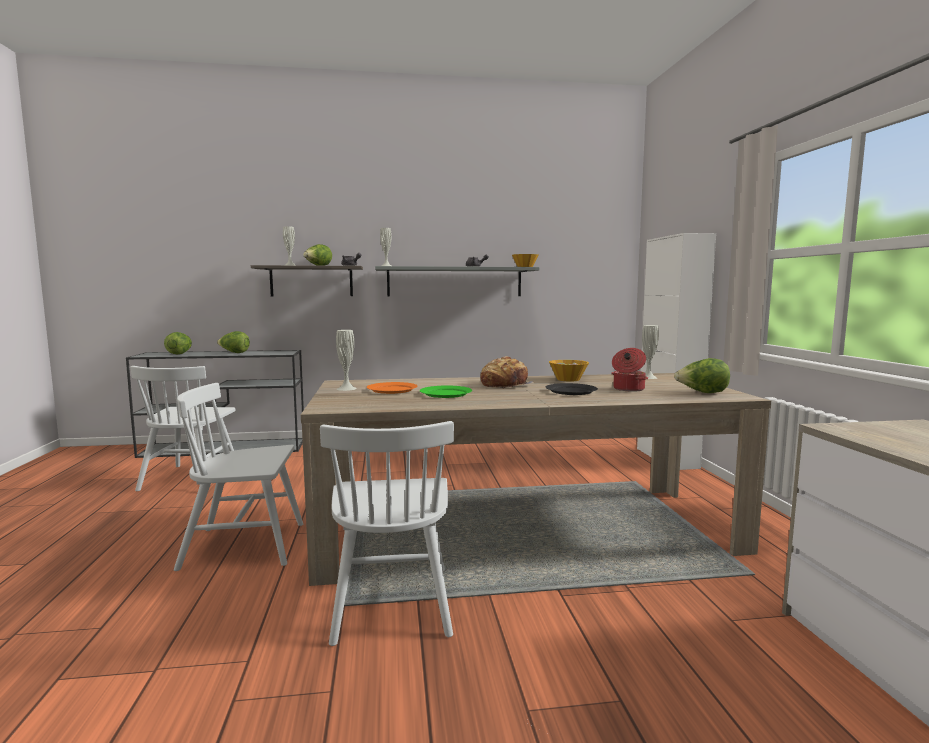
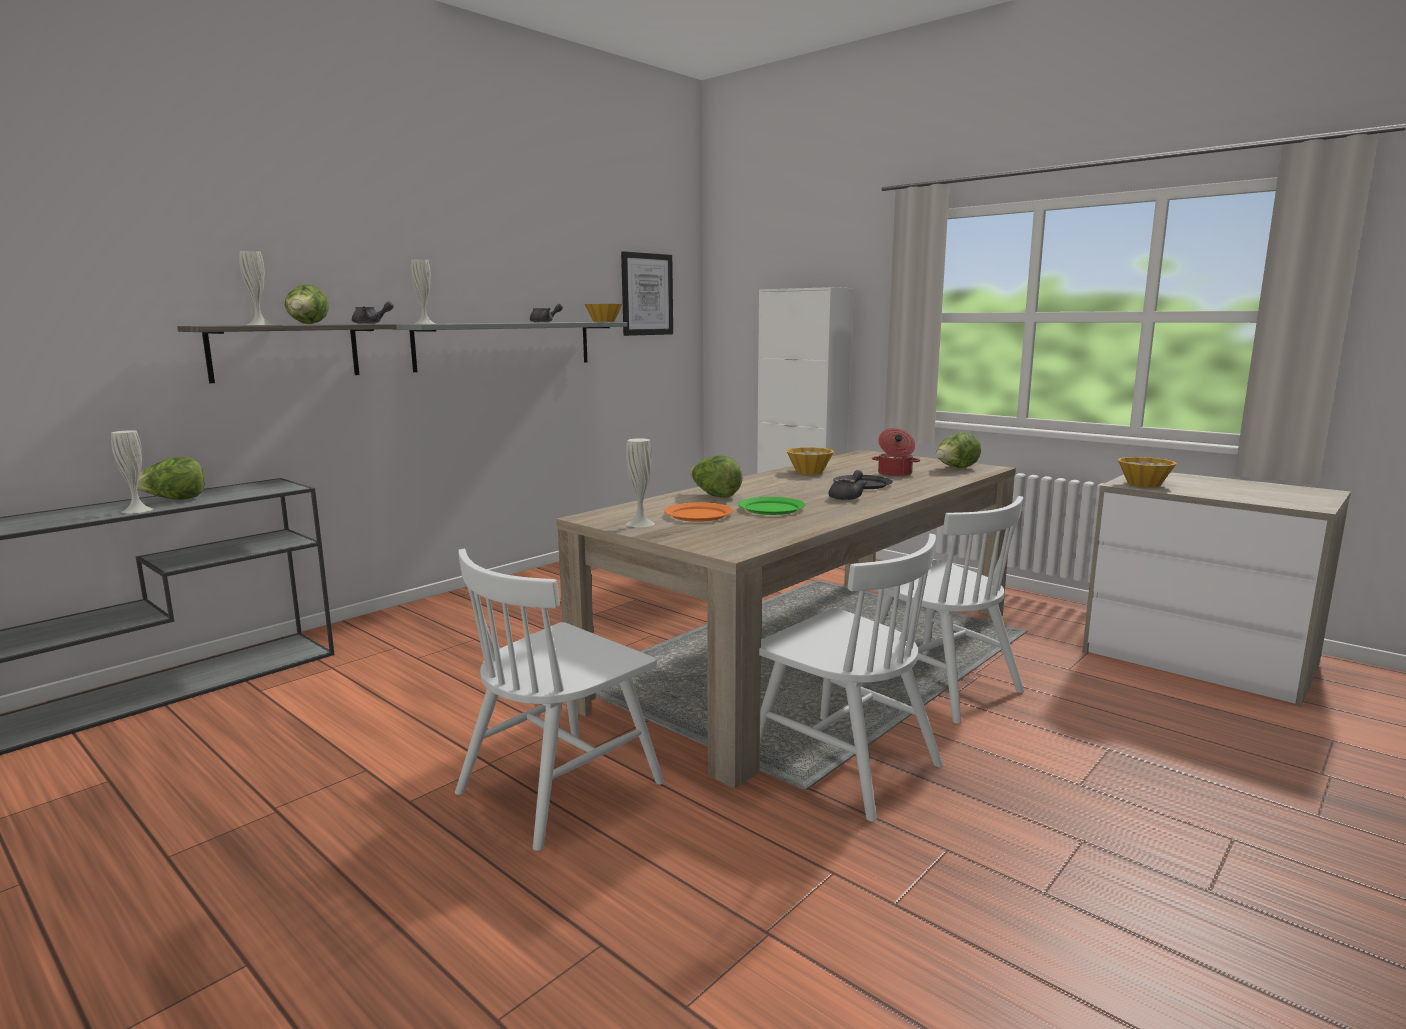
camera: 40 degrees left, 5 degrees up
white chair [131,366,236,491] -> white chair moved to [874,496,1024,724]
lettuce [164,332,192,354] -> lettuce moved to [690,455,743,498]
bread [480,356,534,389] -> none
white vase [642,325,659,379] -> white vase moved to [111,430,153,514]
none -> picture [621,251,673,336]
none -> grey teapot [829,470,867,500]
none -> bowl [1118,457,1177,487]

